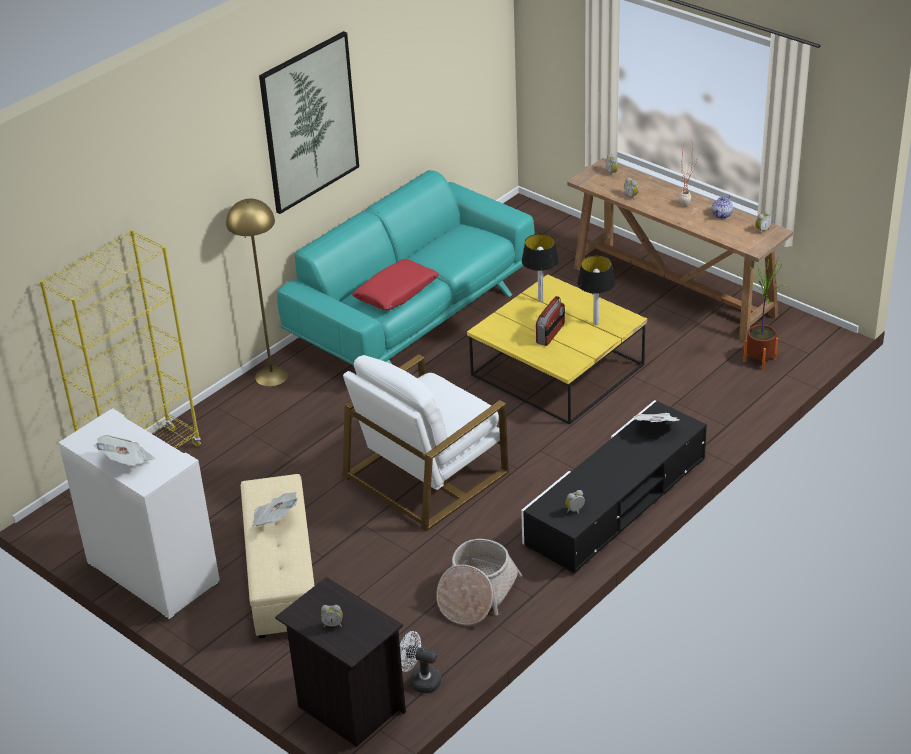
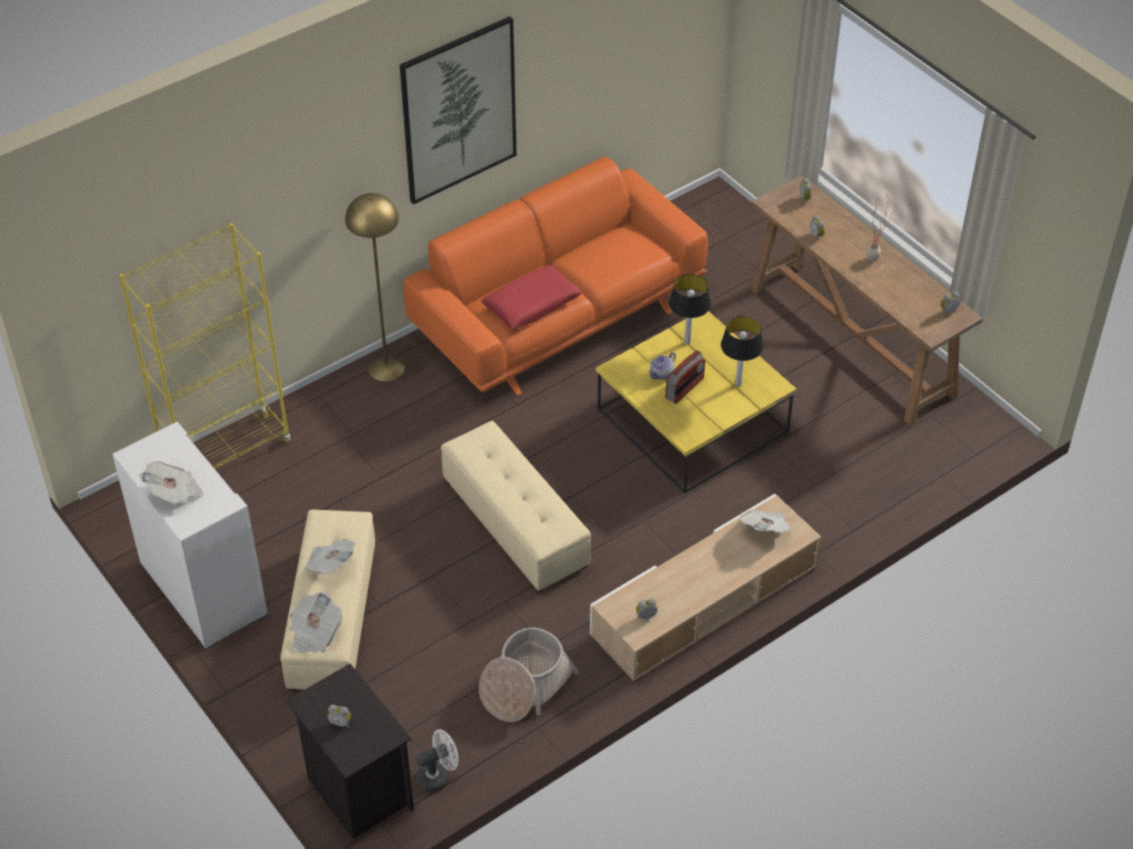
camera: 10 degrees right, 10 degrees up
turquoise sofa [277,170,535,366] -> orange sofa [403,157,708,395]
white armchair [342,354,509,531] -> beige ottoman [441,421,591,593]
white fan [400,631,441,693] -> white fan turned 120 degrees clockwise [416,729,458,793]
black tv stand [521,400,707,574] -> beige tv stand [590,494,821,682]
teapot [712,194,733,219] -> teapot moved to [649,352,676,380]
potted plant [743,256,786,370] -> none
none -> newspaper [289,592,343,653]

